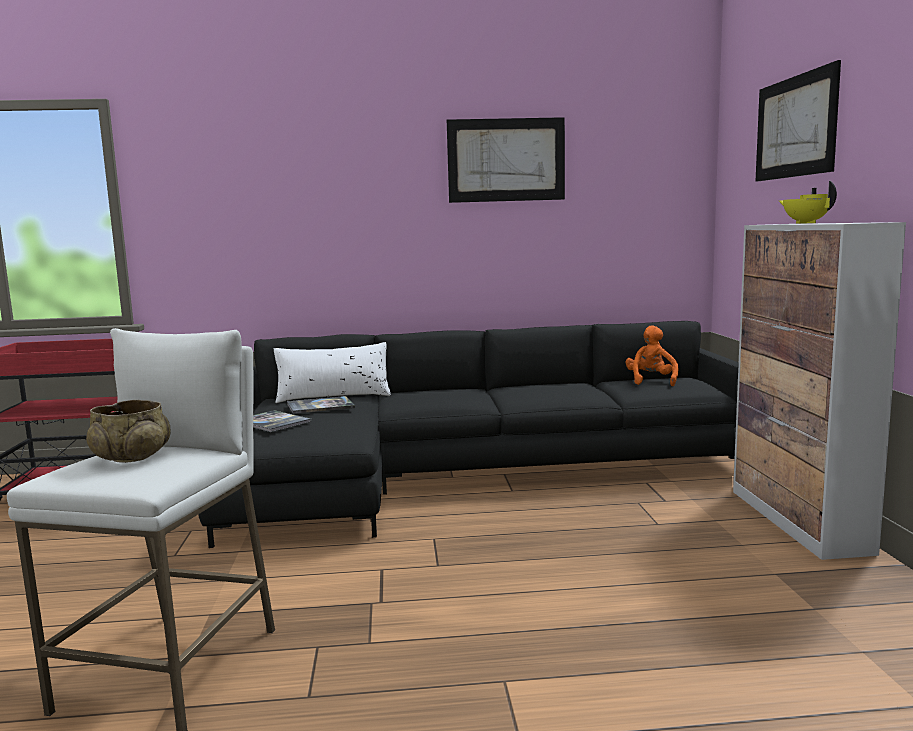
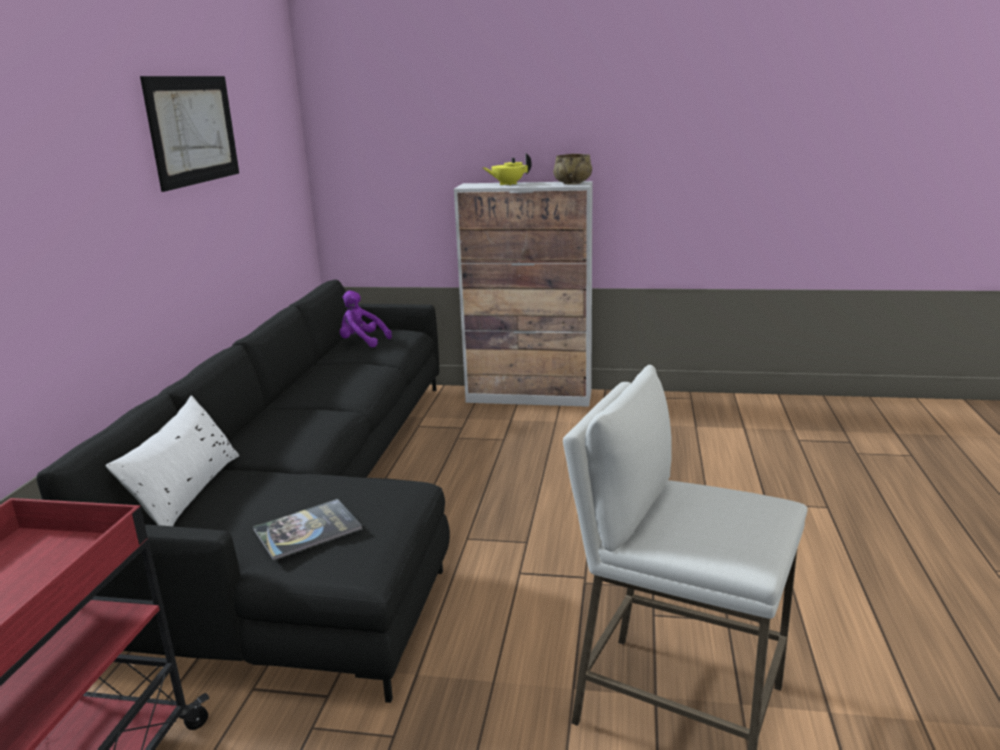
camera: 75 degrees left, 10 degrees up
beige bowl [86,400,171,463] -> beige bowl moved to [553,154,592,184]
book [287,396,355,414] -> none
orange plush toy [626,325,678,386] -> purple plush toy [340,291,392,347]
picture [756,60,841,182] -> none

